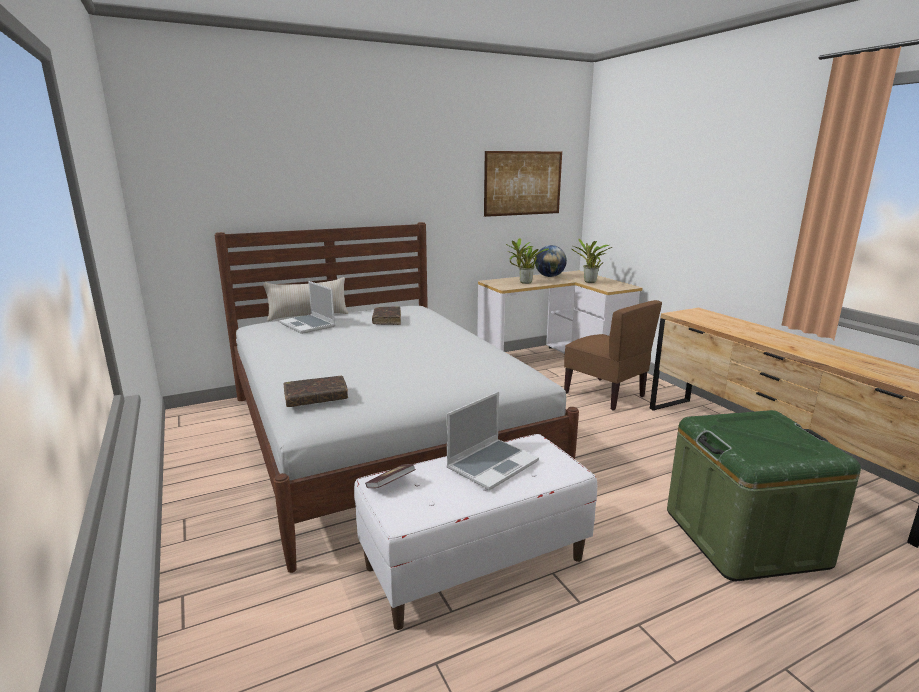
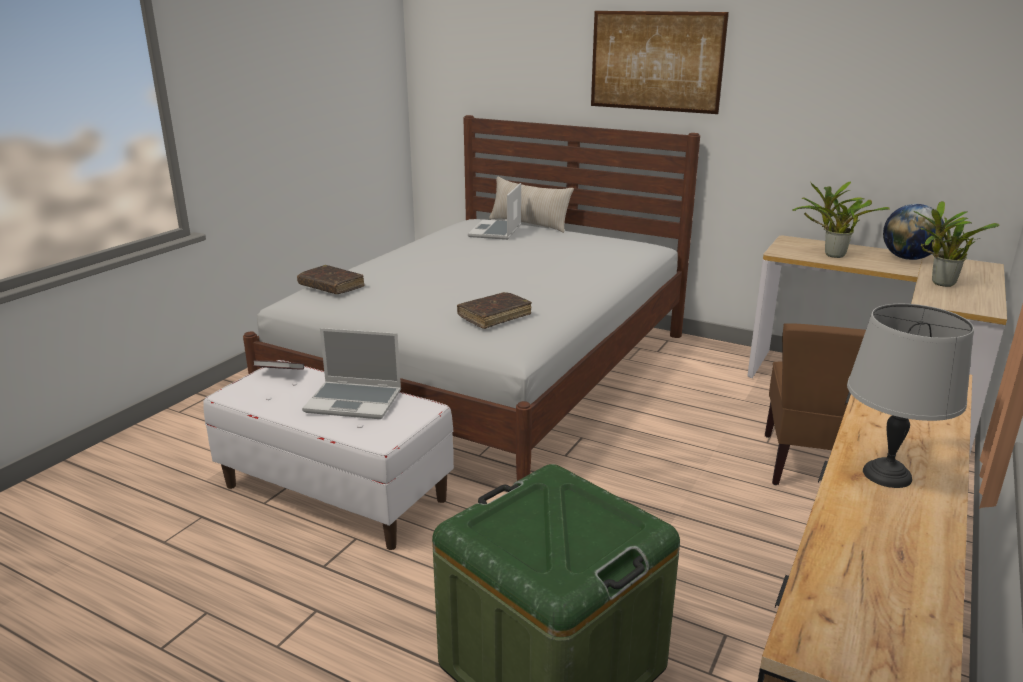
camera: 55 degrees right, 5 degrees up
brown book [372,306,401,325] -> brown book moved to [457,292,532,329]
picture [484,151,562,217] -> picture moved to [591,11,729,114]
none -> grey table lamp [847,304,974,488]

